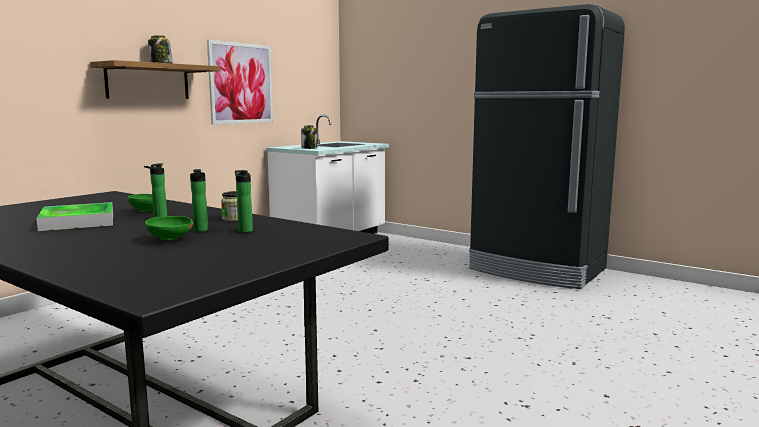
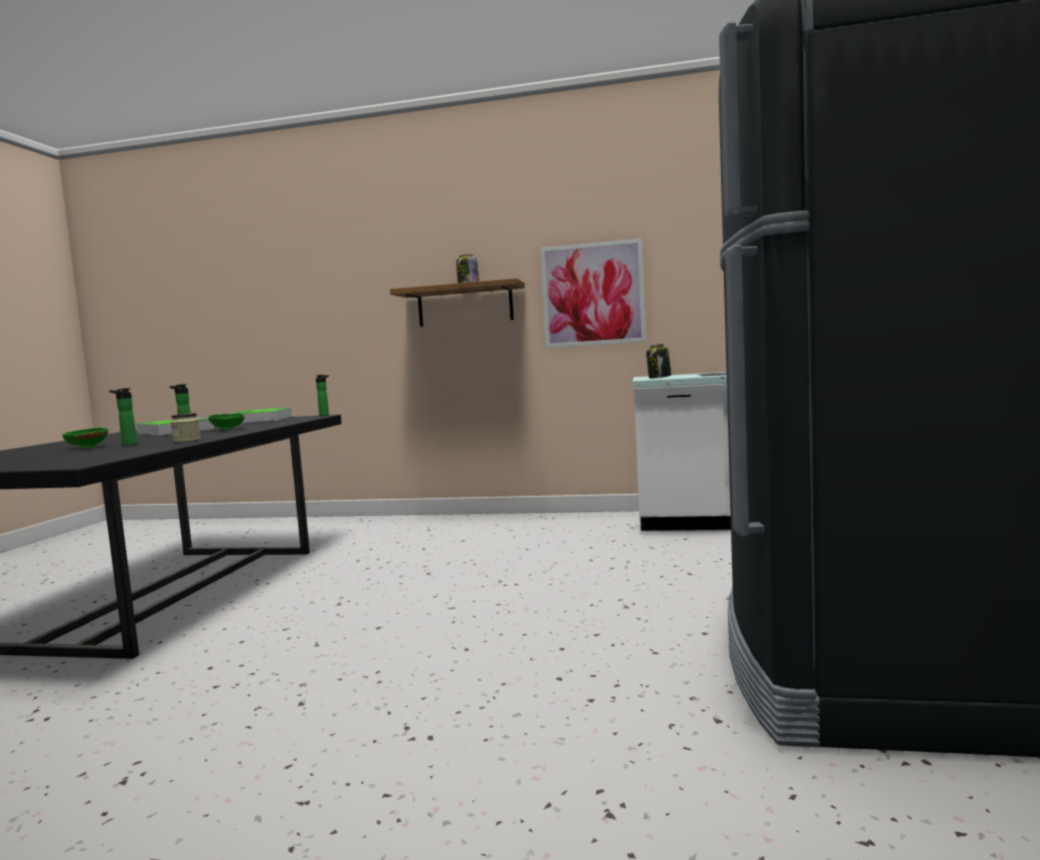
camera: 65 degrees right, 5 degrees down
bottle [235,170,253,233] -> bottle moved to [316,375,329,416]
none -> tray [231,408,292,423]

